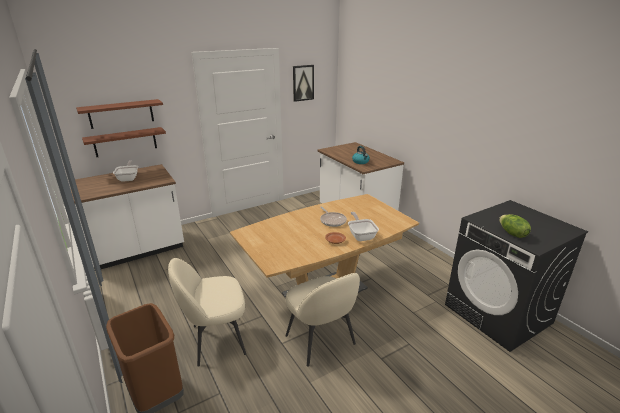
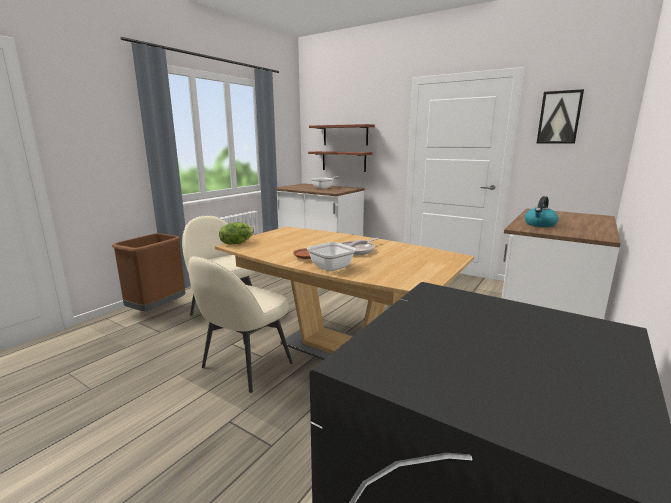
camera: 65 degrees right, 10 degrees down
lettuce [499,214,531,238] -> lettuce moved to [219,223,254,244]

